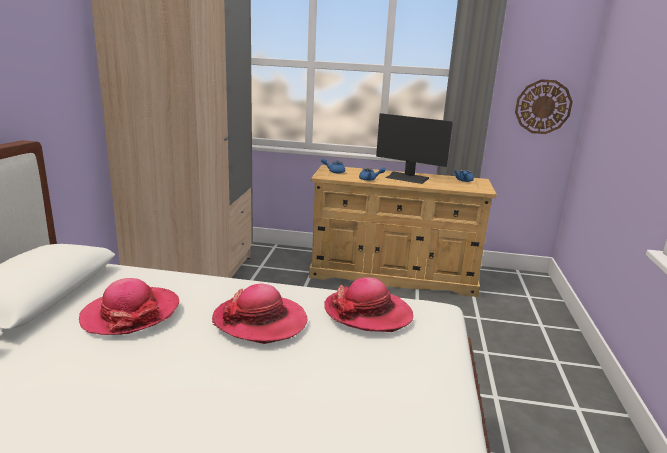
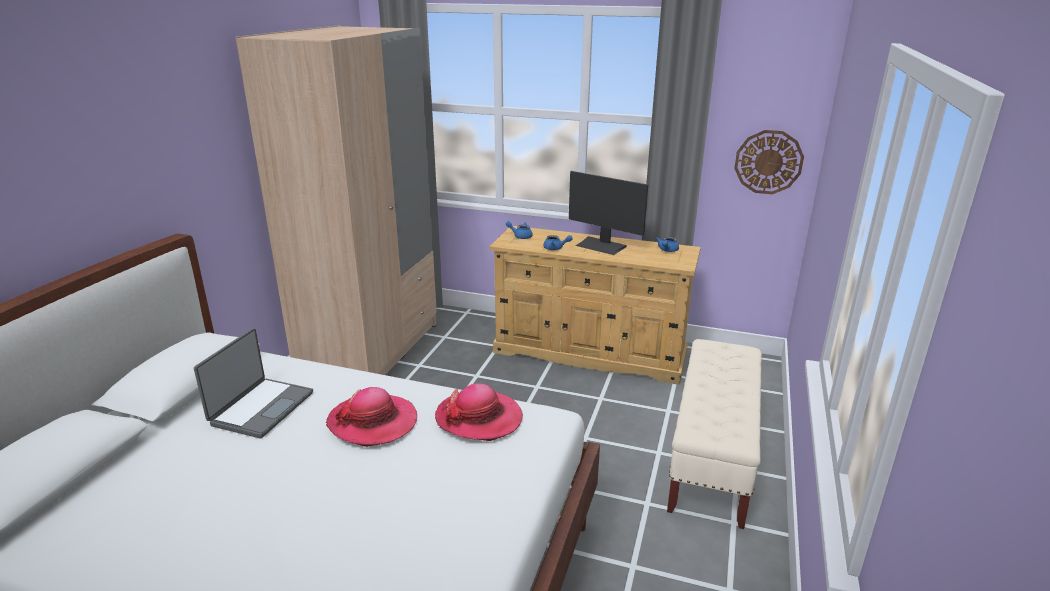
camera: 10 degrees right, 5 degrees up
hat [79,278,179,335] -> laptop [194,328,313,438]
none -> beige bench [667,339,762,529]

